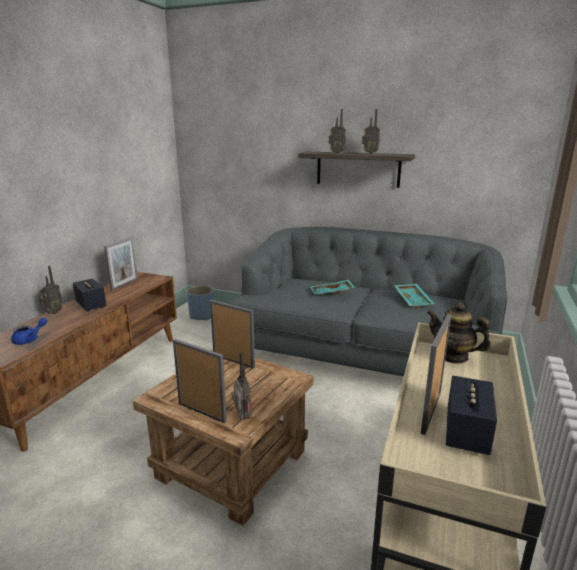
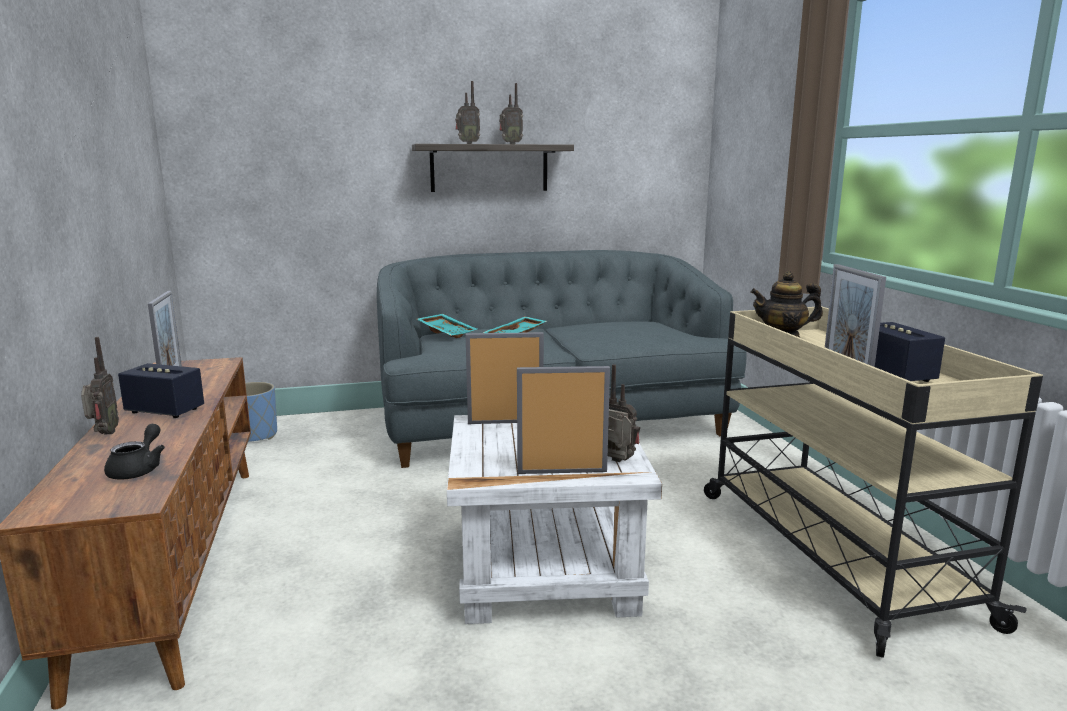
camera: 35 degrees left, 5 degrees down
blue teapot [11,318,47,345] -> black teapot [104,424,165,480]
brown side table [133,350,314,526] -> white side table [447,415,662,624]
turquoise tray [394,284,435,308] -> turquoise tray moved to [417,314,477,338]

